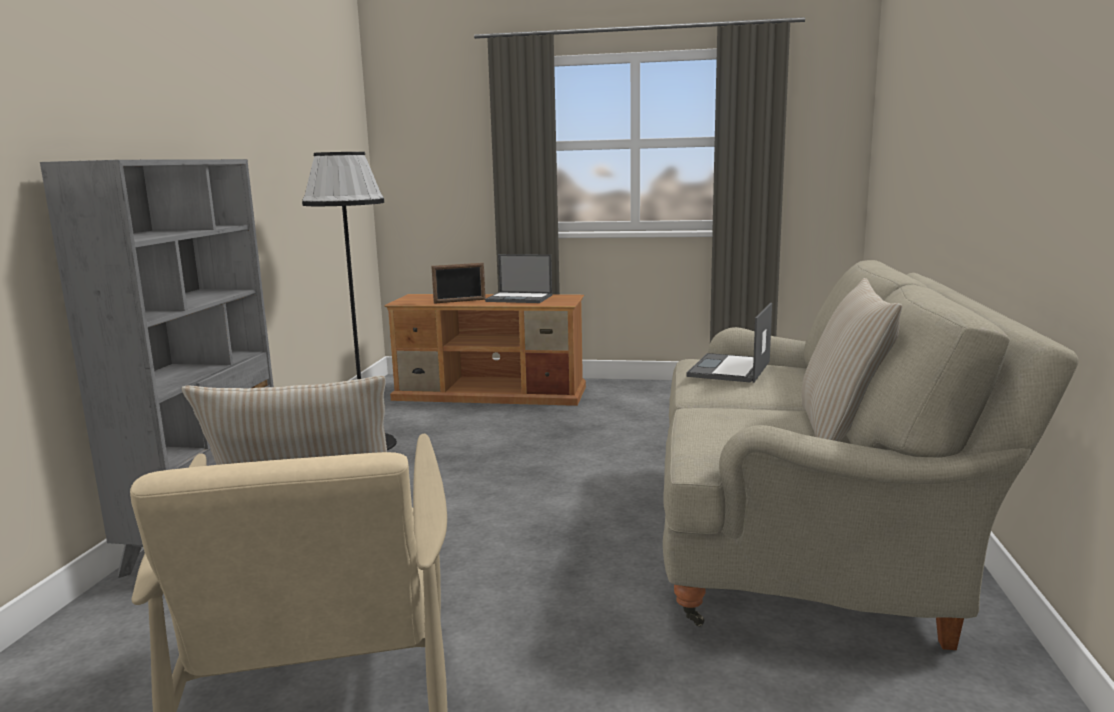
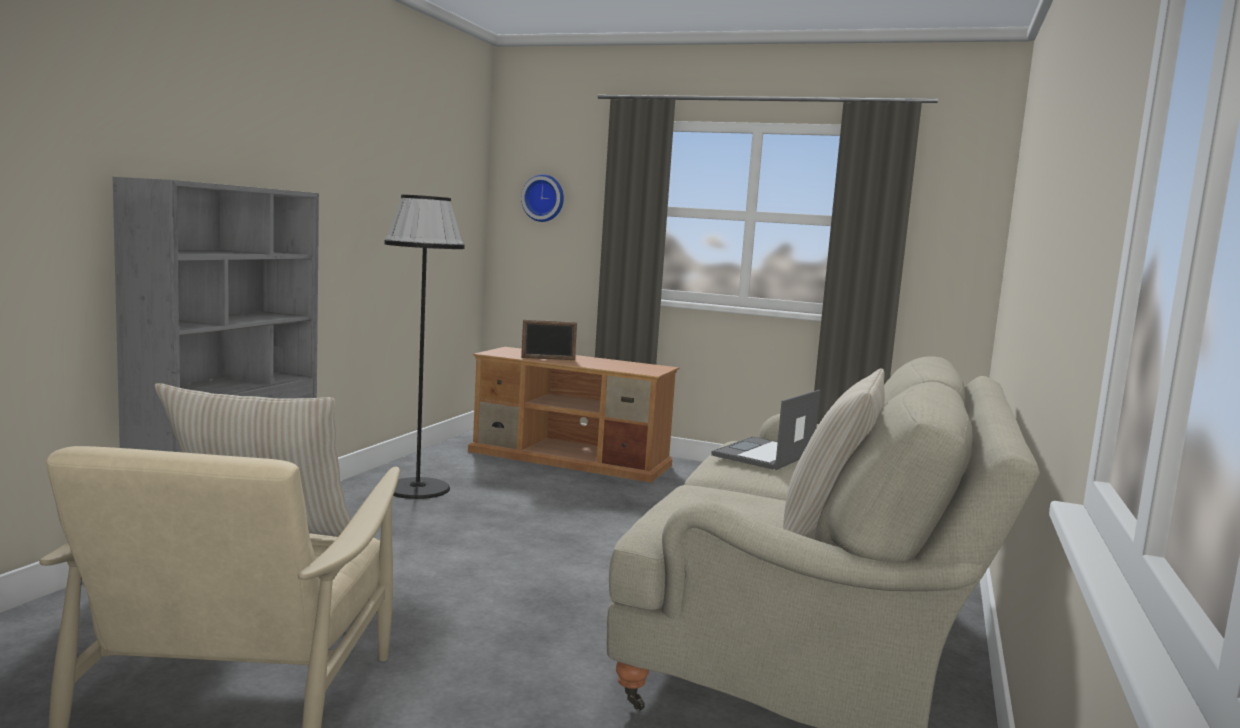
camera: 10 degrees right, 5 degrees down
laptop [485,254,552,303] -> none
none -> wall clock [521,174,564,222]

